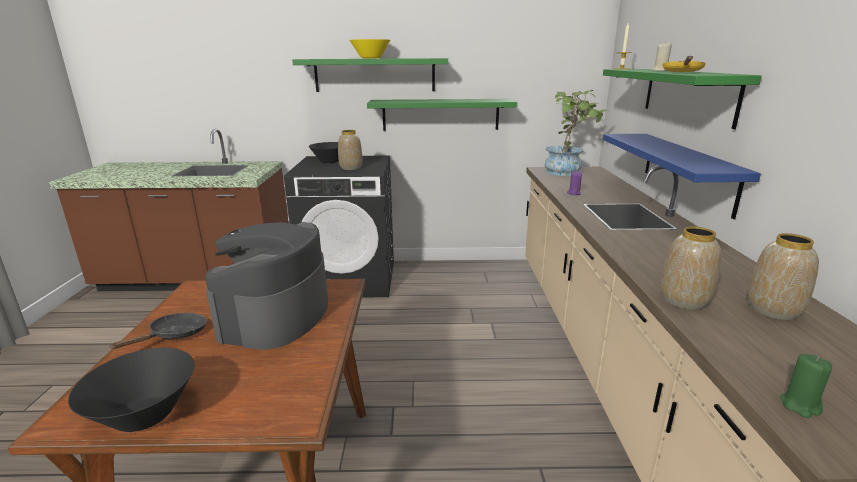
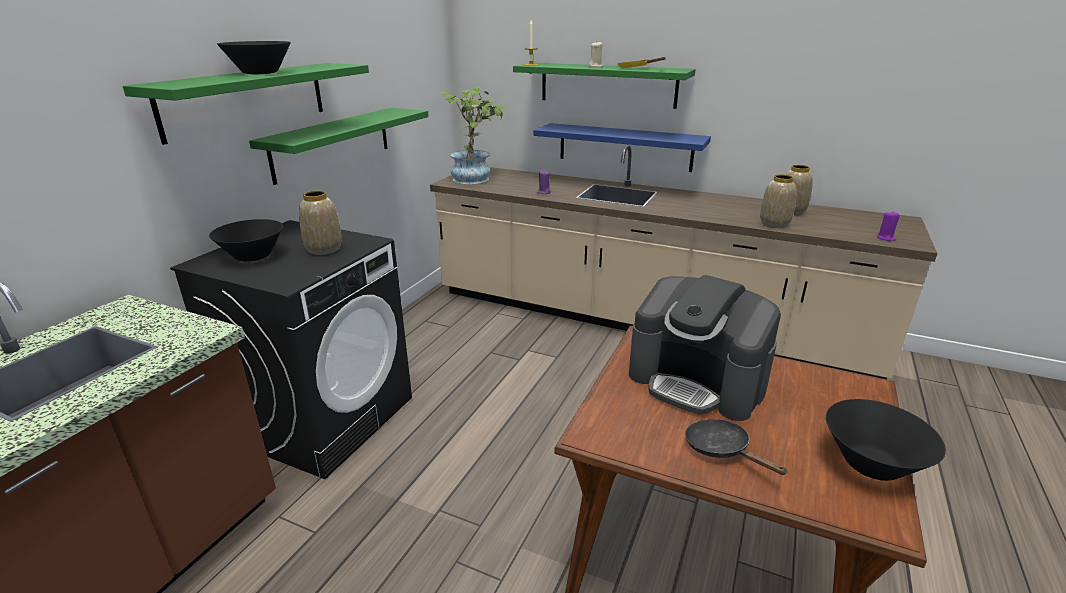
camera: 65 degrees left, 5 degrees up
yellow bowl [349,39,390,59] -> black bowl [217,41,291,74]
green candle [780,354,832,418] -> purple candle [876,212,900,241]

